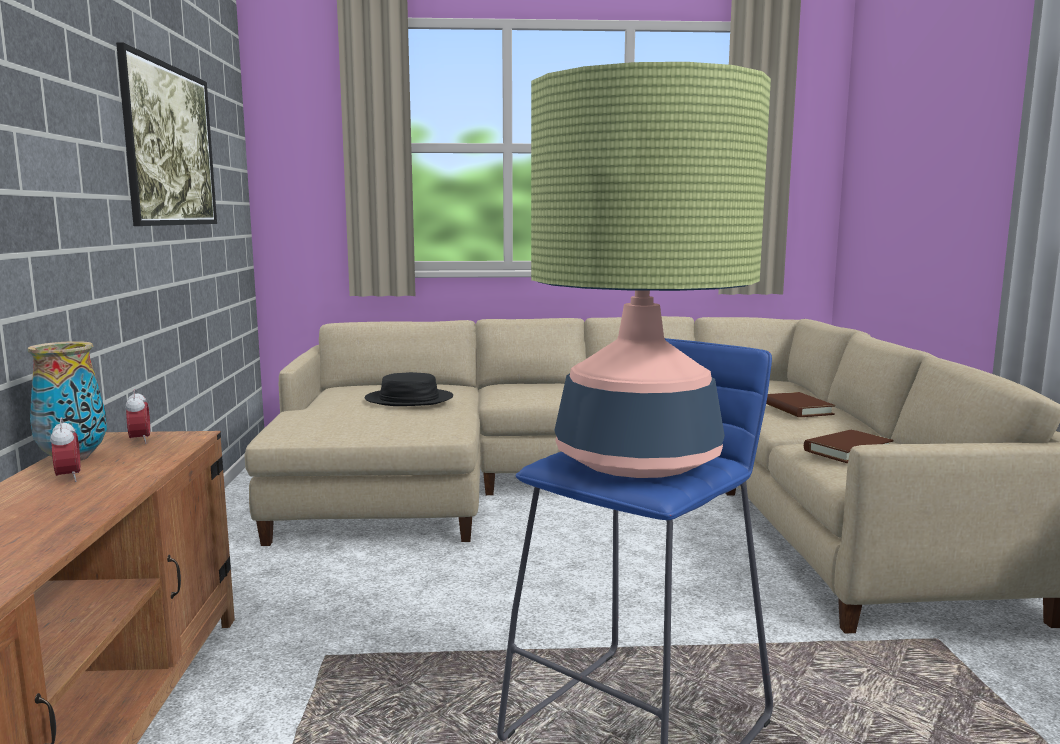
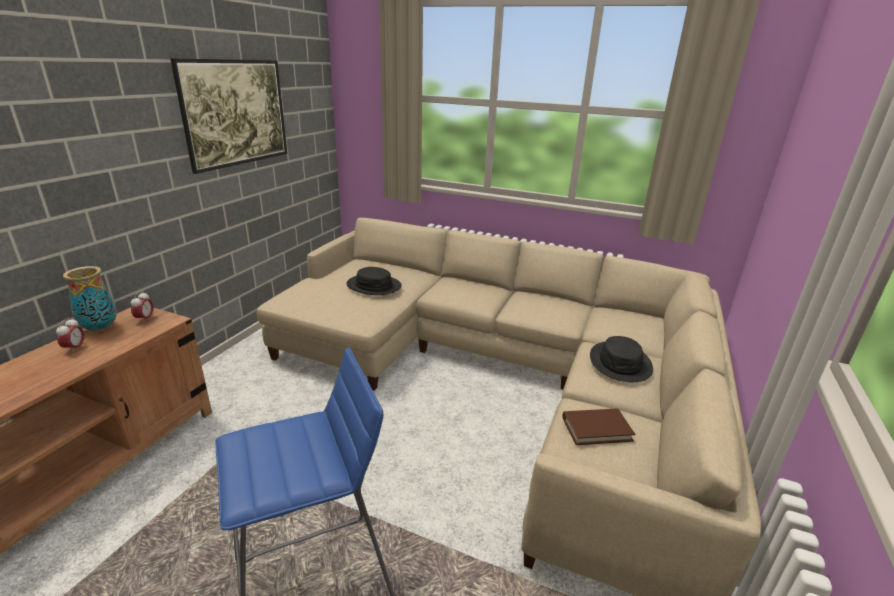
camera: 25 degrees right, 15 degrees up
table lamp [531,62,771,478] -> none
brown book [766,392,835,417] -> black hat [590,336,653,382]

